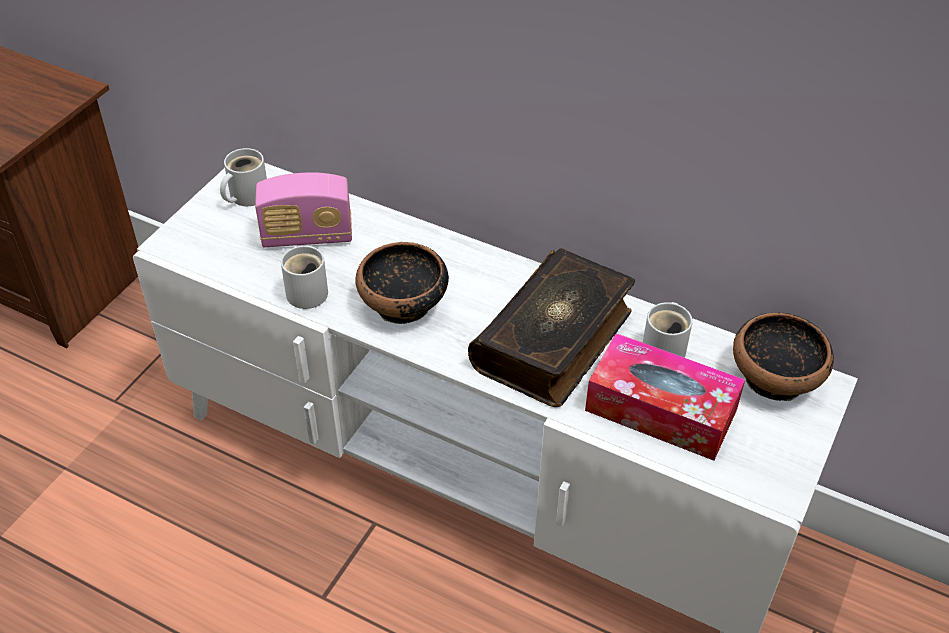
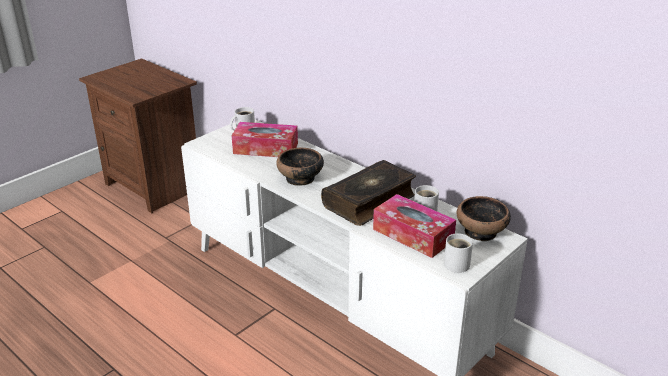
camera: 15 degrees right, 15 degrees down
radio [255,172,352,247] -> tissue box [232,122,298,157]
white mug [281,245,328,309] -> white mug moved to [444,233,473,273]

